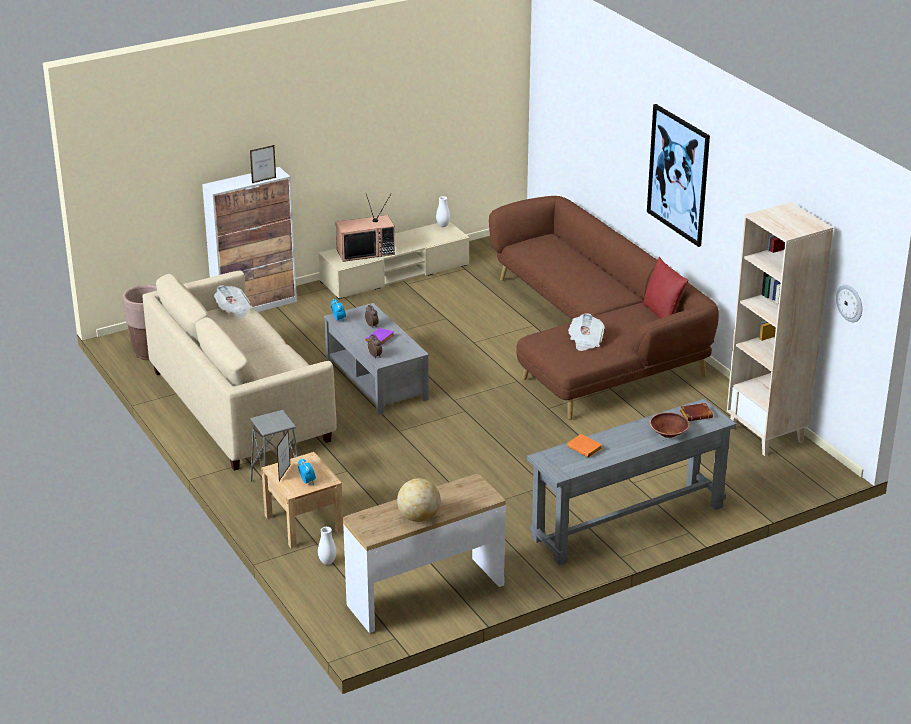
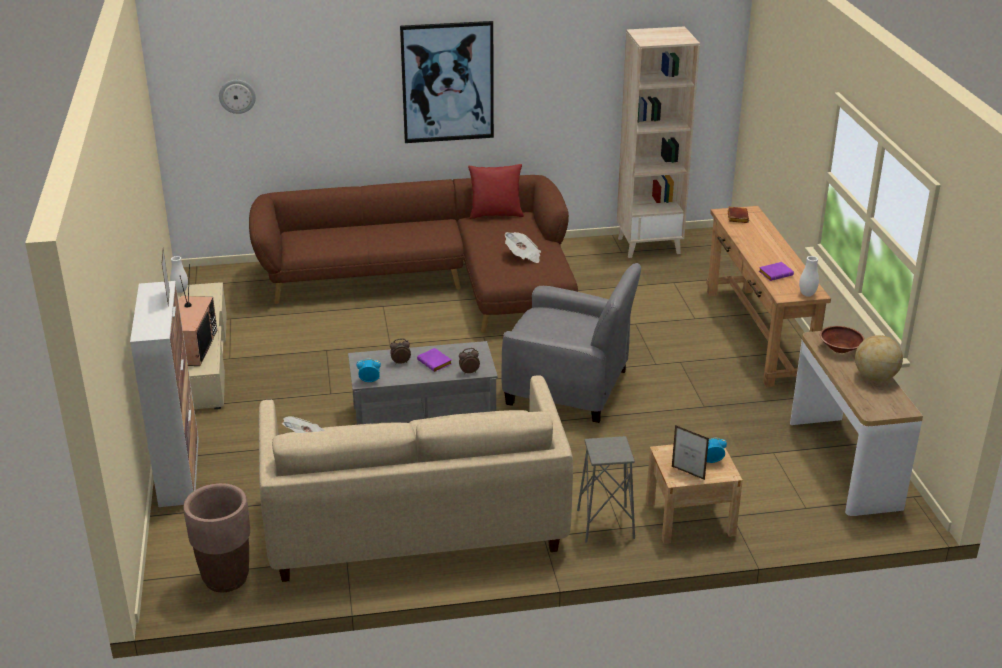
camera: 70 degrees left, 0 degrees up
white vase [318,527,337,565] -> white vase moved to [799,256,819,297]
grey console table [527,399,737,566] -> brown console table [706,206,831,387]
orange book [567,434,602,458] -> purple book [759,262,794,281]
brown bowl [649,412,690,438] -> brown bowl moved to [820,326,865,353]
wall clock [836,285,862,322] -> wall clock moved to [219,80,256,114]
none -> grey armchair [501,263,641,423]

